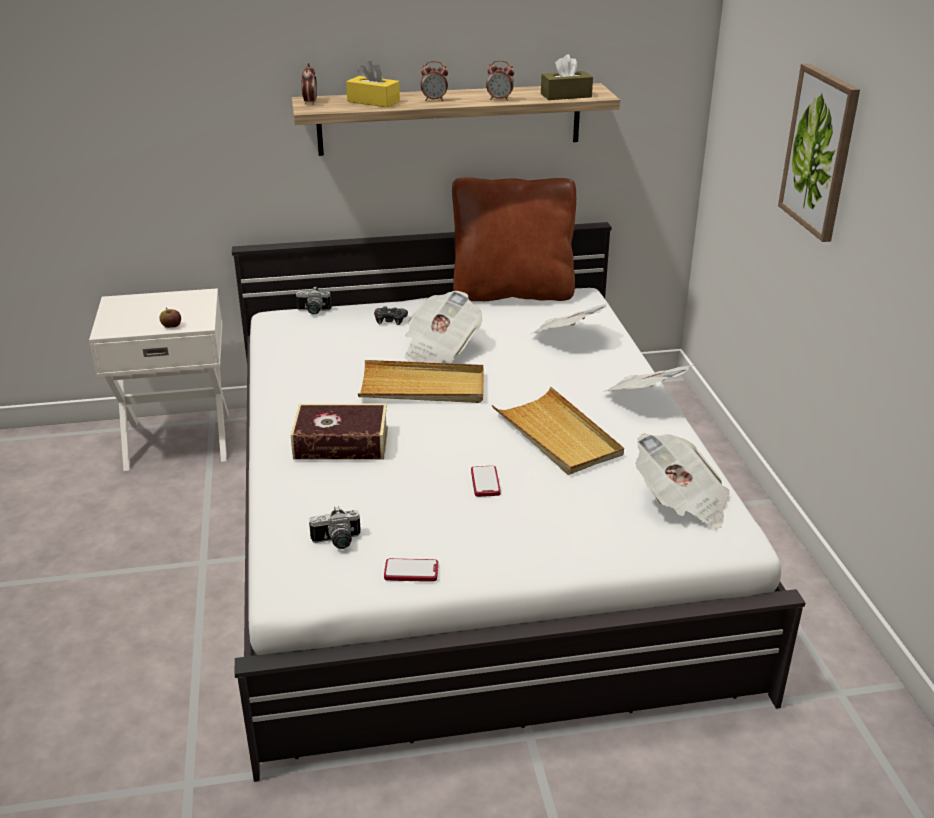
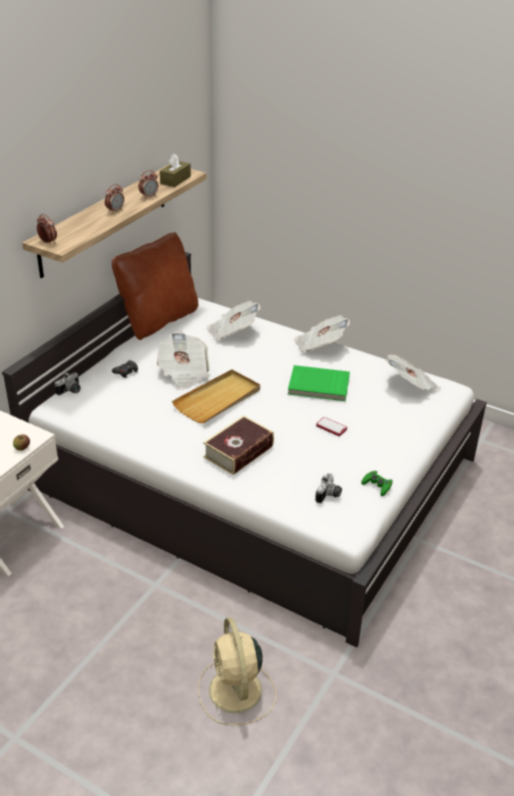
camera: 50 degrees left, 5 degrees up
yellow tissue box [346,61,400,107] -> none
phone [384,558,438,582] -> green game controller [361,471,393,496]
beige tray [492,387,624,475] -> green book [288,365,350,401]
picture [778,64,860,242] -> none
none -> beige fan [198,617,276,726]

